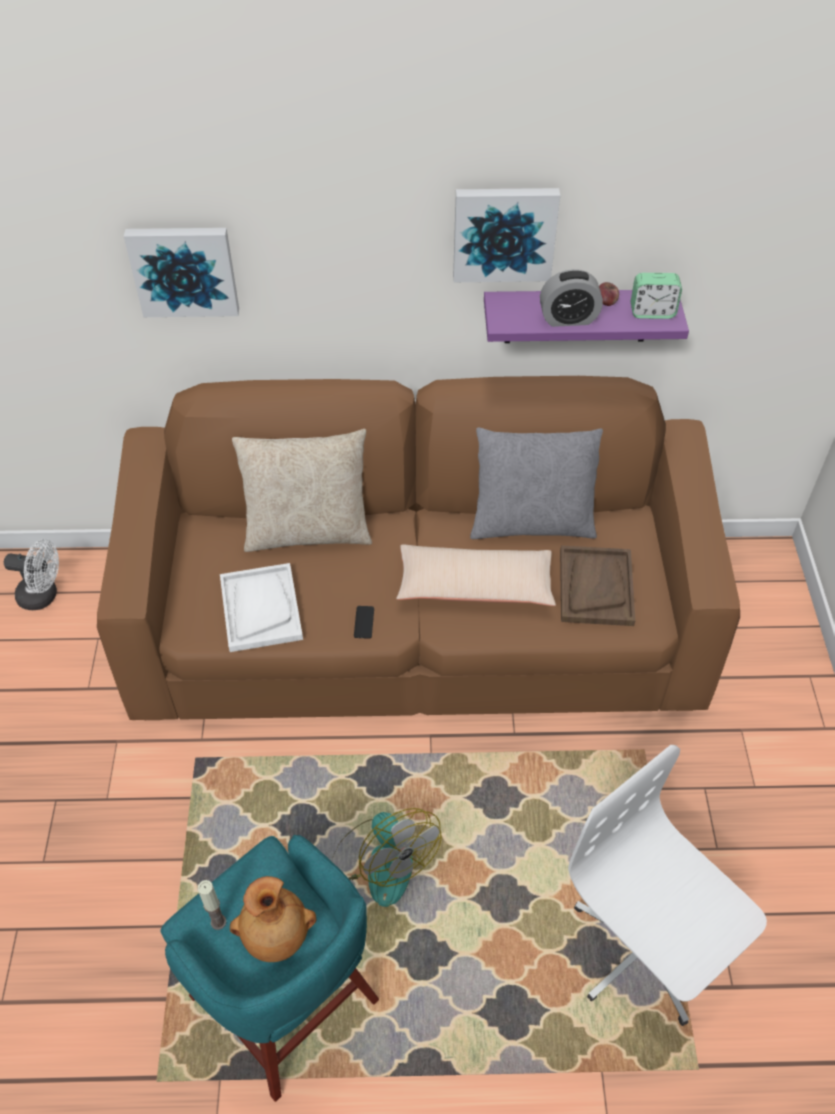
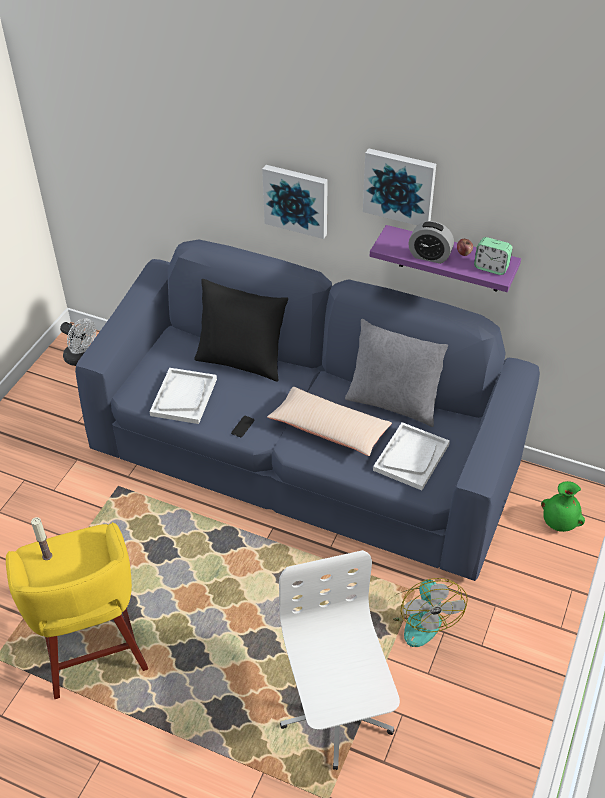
camera: 25 degrees right, 5 degrees down
brown sofa [97,376,740,720] -> blue sofa [75,240,540,581]
picture [124,228,239,317] -> picture moved to [262,165,328,239]
turquoise stool [161,835,379,1102] -> yellow stool [6,522,148,699]
brown vase [230,876,316,962] -> none
beige pillow [232,429,372,552] -> black pillow [194,279,288,381]
fan [333,808,442,907] -> fan moved to [393,578,468,647]
brown tray [560,545,635,626] -> white tray [373,422,450,490]
none -> green vase [541,481,585,532]

